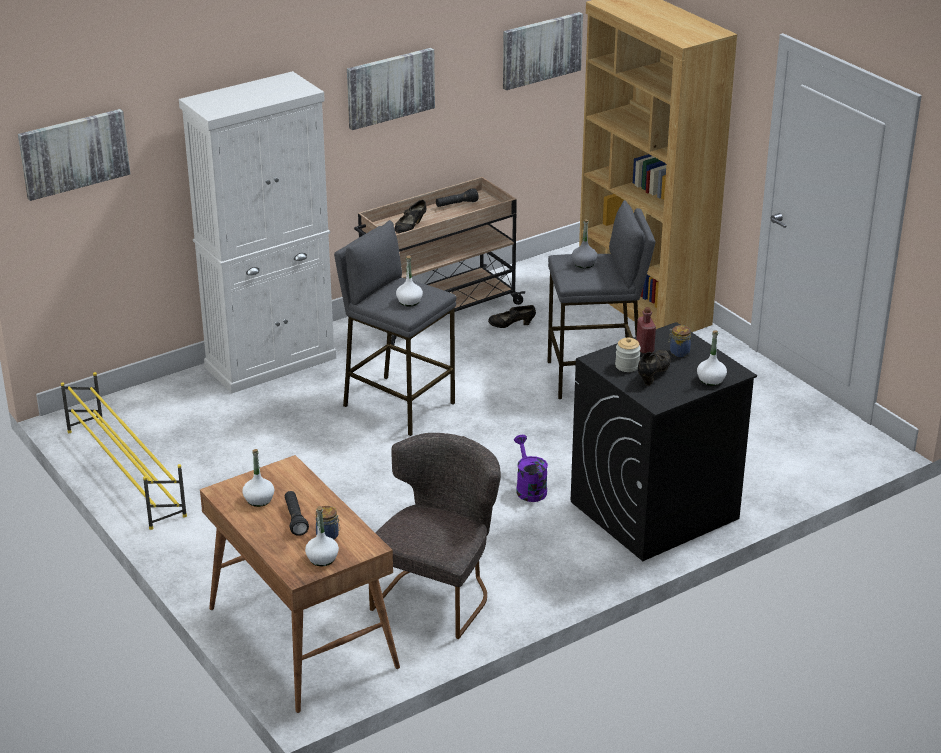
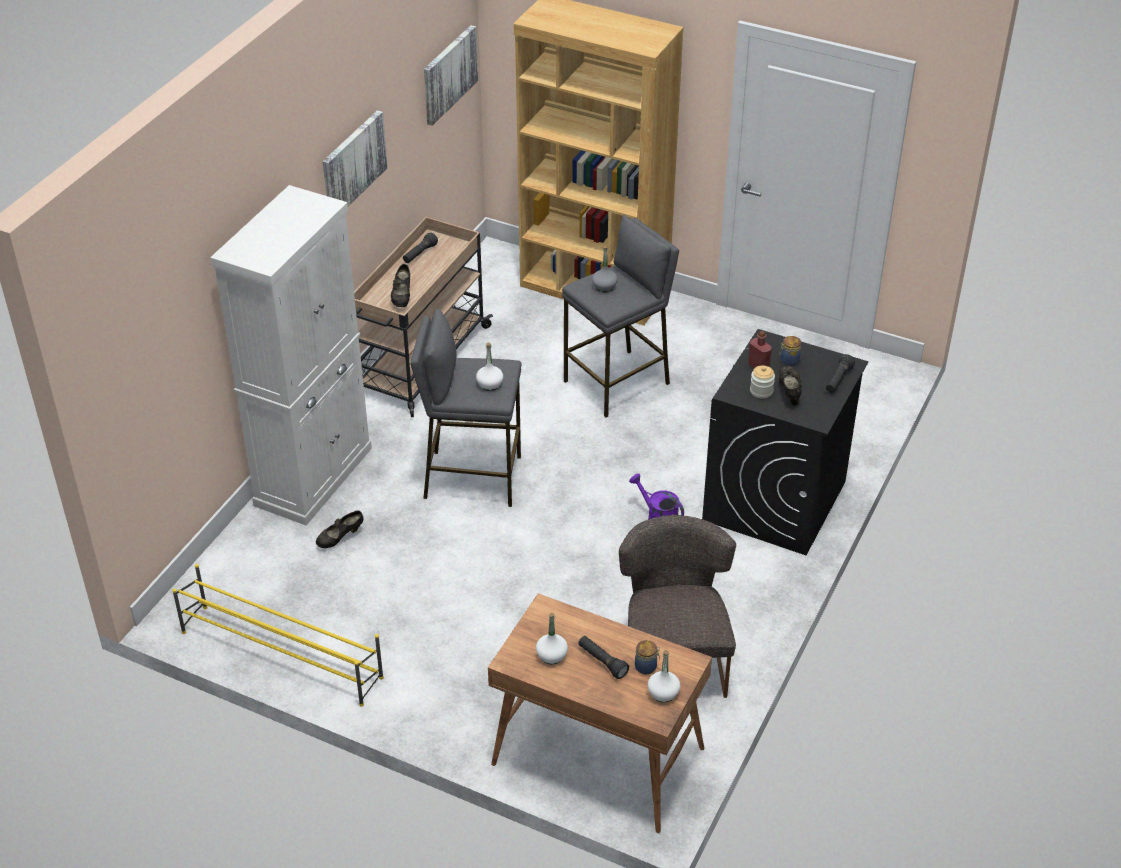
camera: 30 degrees left, 10 degrees up
picture [18,109,130,201] -> none
black shoe [488,305,536,328] -> black shoe moved to [316,510,363,548]
white bottle [697,330,727,386] -> black flashlight [826,354,855,393]

